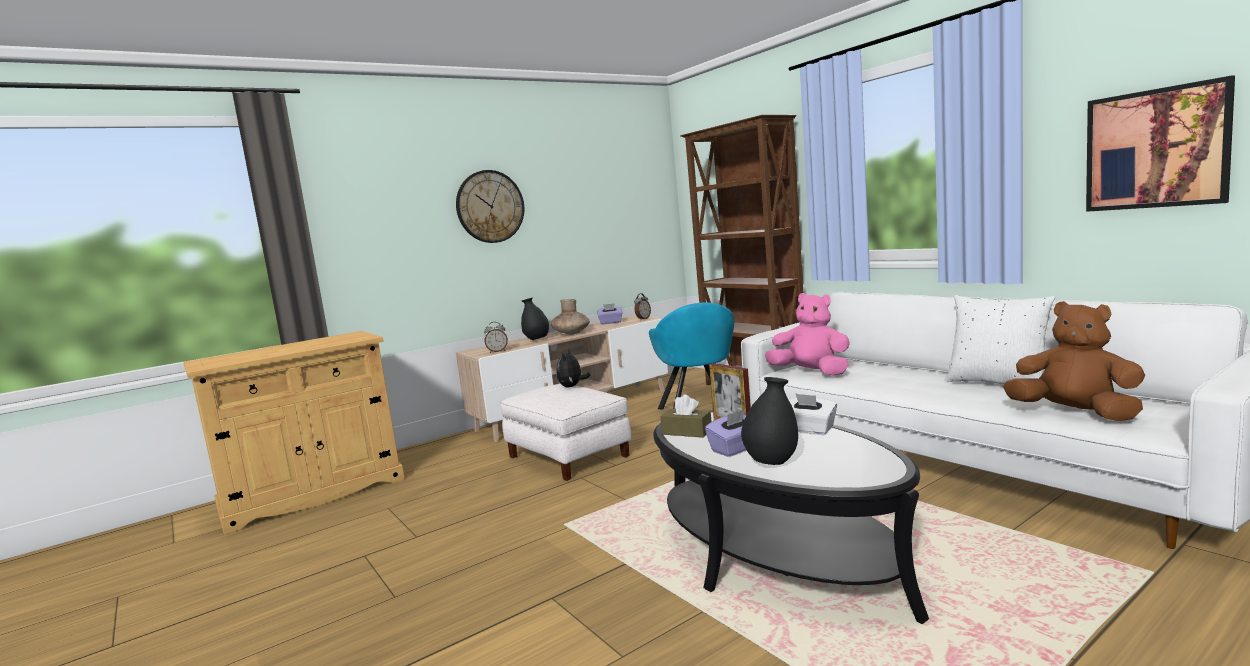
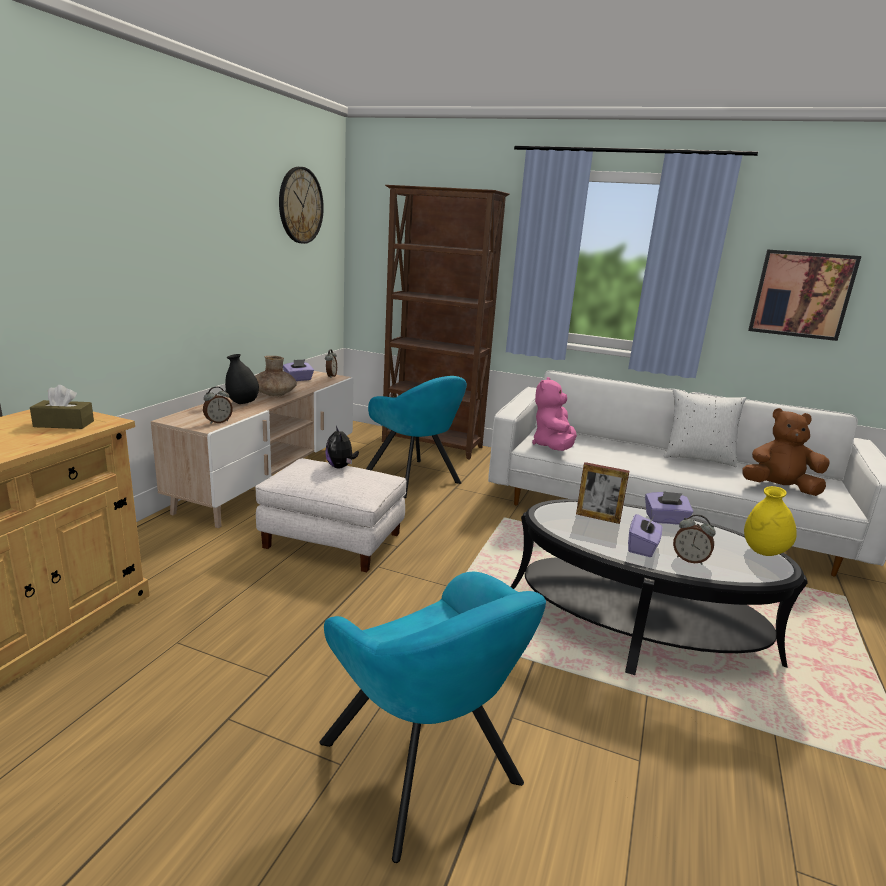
camera: 35 degrees left, 10 degrees up
wall clock [456,170,524,243] -> wall clock moved to [279,167,324,244]
brown tissue box [660,394,712,437] -> brown tissue box moved to [30,385,94,429]
black vase [741,377,798,465] -> alarm clock [673,514,716,565]
pink plush toy [765,293,850,376] -> pink plush toy turned 75 degrees counterclockwise [532,377,577,451]
white tissue box [789,393,837,434] -> purple tissue box [645,491,693,525]
none -> turquoise armchair [320,572,546,863]
none -> yellow vase [744,486,797,556]

